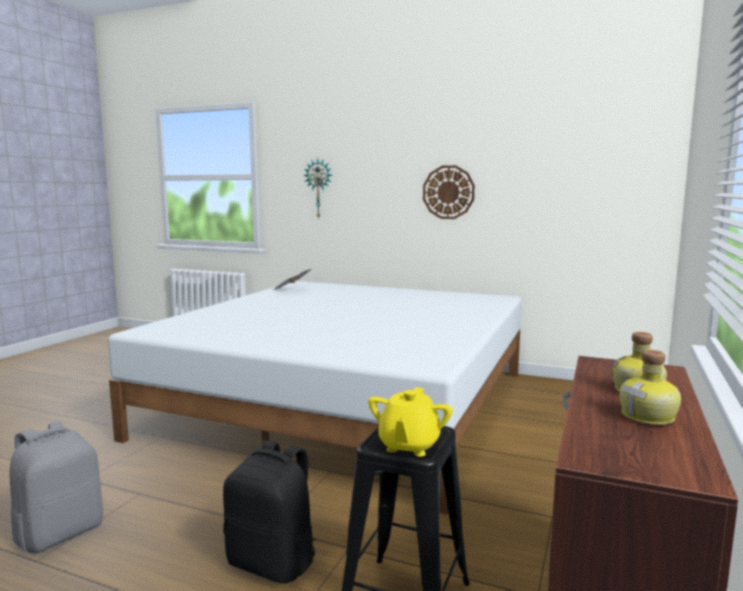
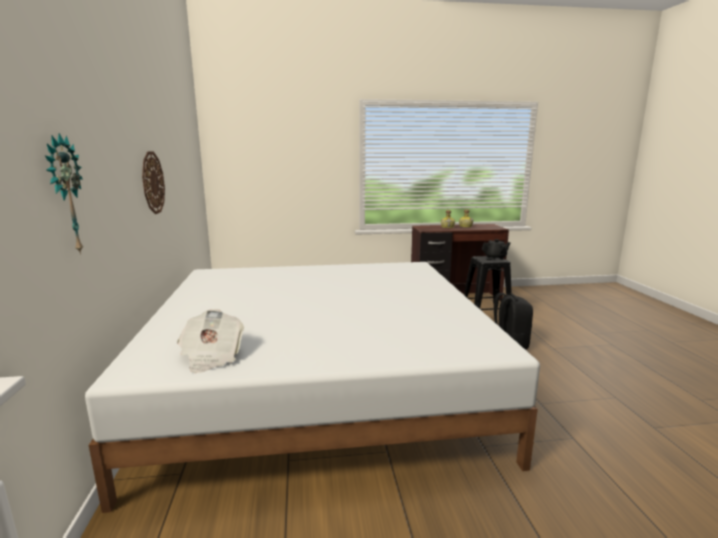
camera: 120 degrees left, 5 degrees up
grey backpack [10,421,103,553] -> none
yellow teapot [368,387,453,456] -> black teapot [481,239,510,260]

